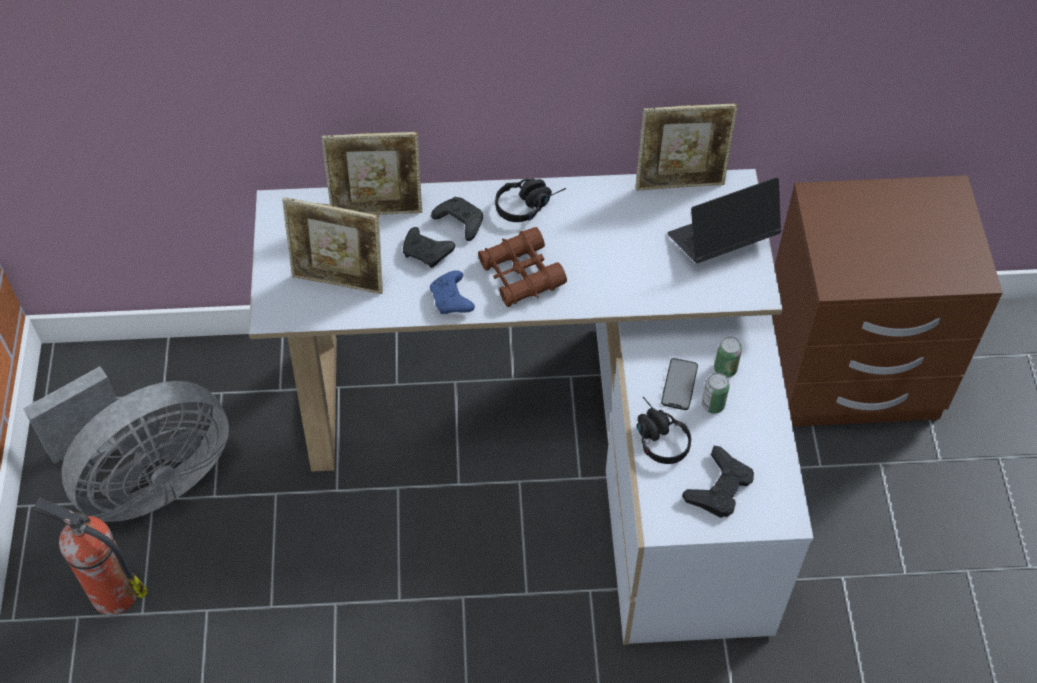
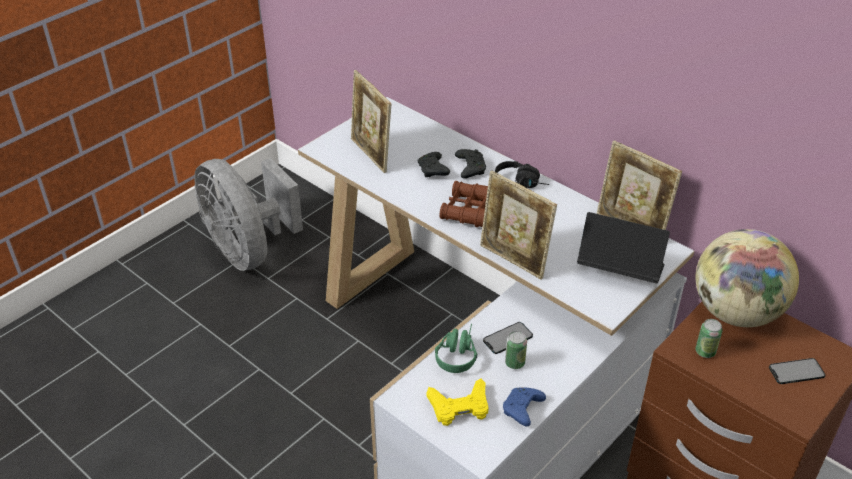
camera: 45 degrees right, 15 degrees down
grey fan [23,366,229,522] -> grey fan turned 45 degrees clockwise [194,158,303,271]
fire extinguisher [34,497,148,615] -> none
picture frame [322,132,422,215] -> picture frame moved to [480,171,557,280]
blue game controller [430,270,475,314] -> blue game controller moved to [503,387,546,427]
black headphones [637,397,691,464] -> green headphones [435,324,477,373]
black game controller [682,446,754,518] -> yellow game controller [426,378,489,426]
can [714,337,742,378] -> can moved to [695,319,723,358]
none -> globe [696,229,799,327]
none -> phone [769,358,825,384]

